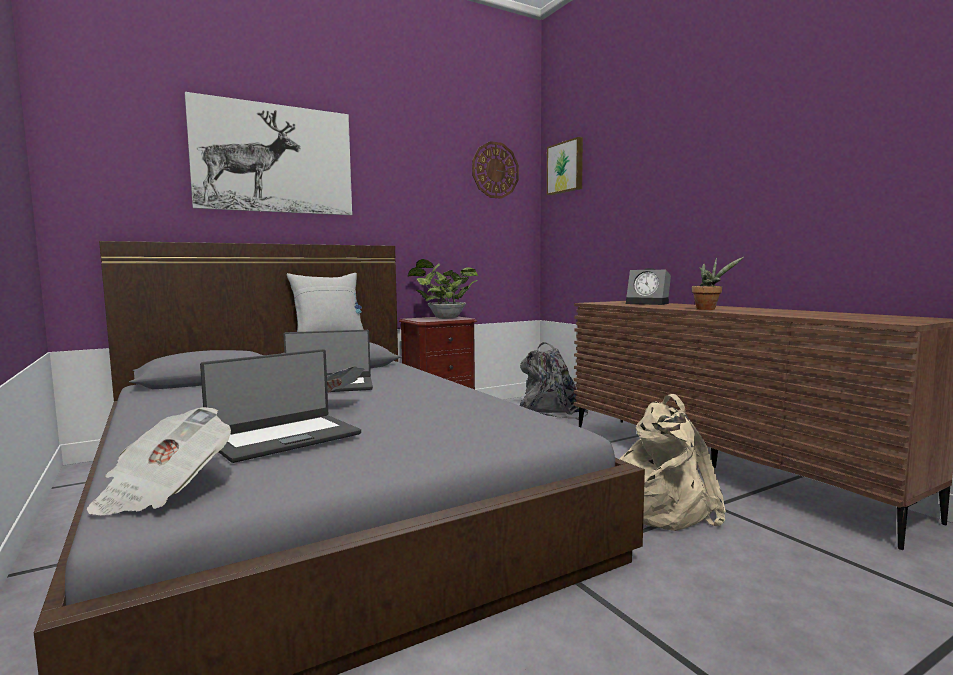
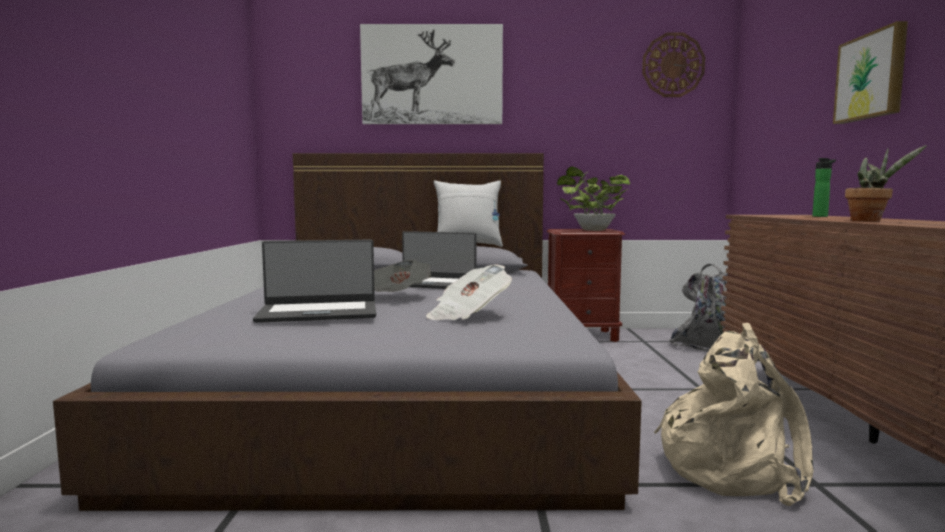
camera: 30 degrees right, 0 degrees up
newspaper [87,407,231,515] -> newspaper moved to [426,264,512,320]
picture [547,137,583,195] -> picture moved to [833,21,908,124]
alarm clock [626,268,671,305] -> bottle [812,158,836,217]

